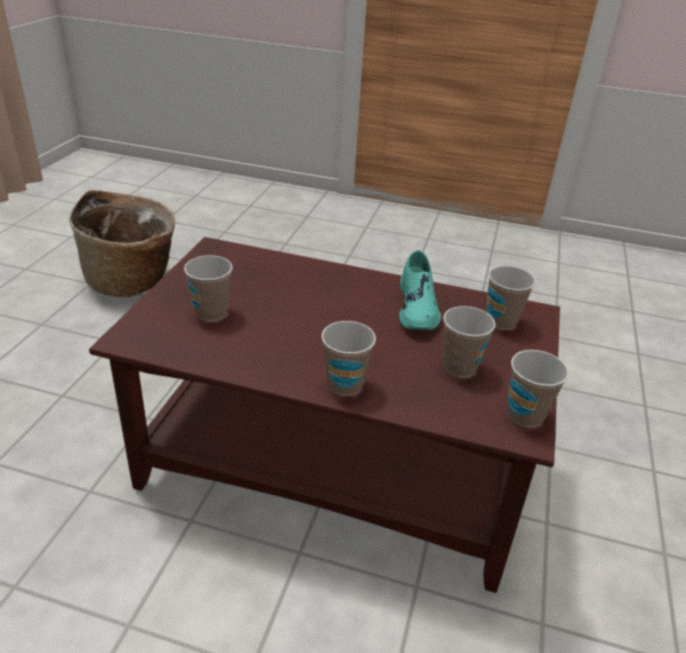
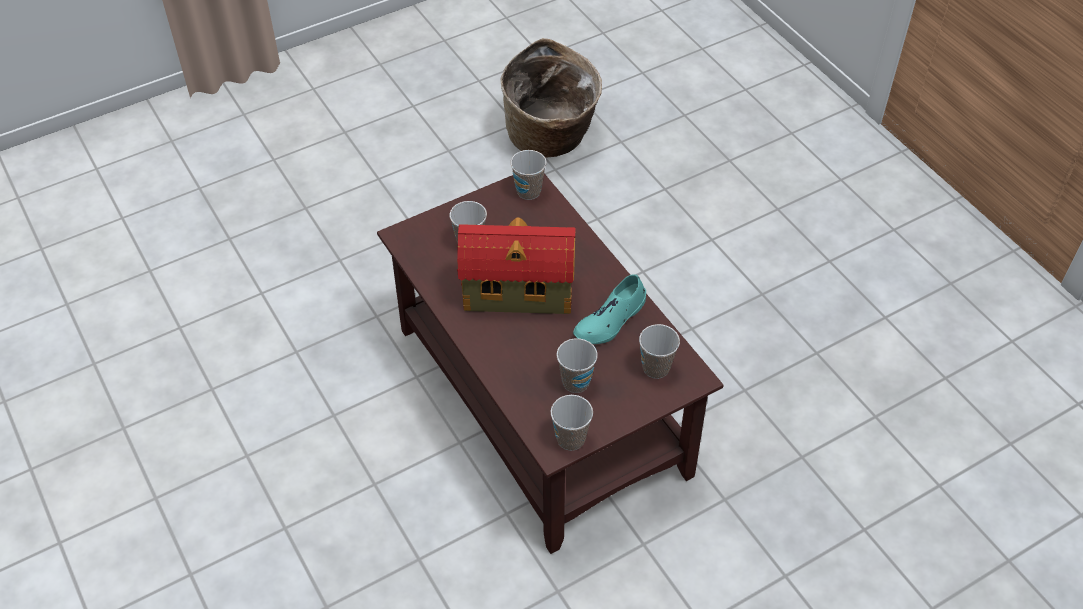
camera: 45 degrees right, 15 degrees up
cup [321,321,376,396] -> cup moved to [511,150,546,200]
none -> toy house [457,218,575,314]

